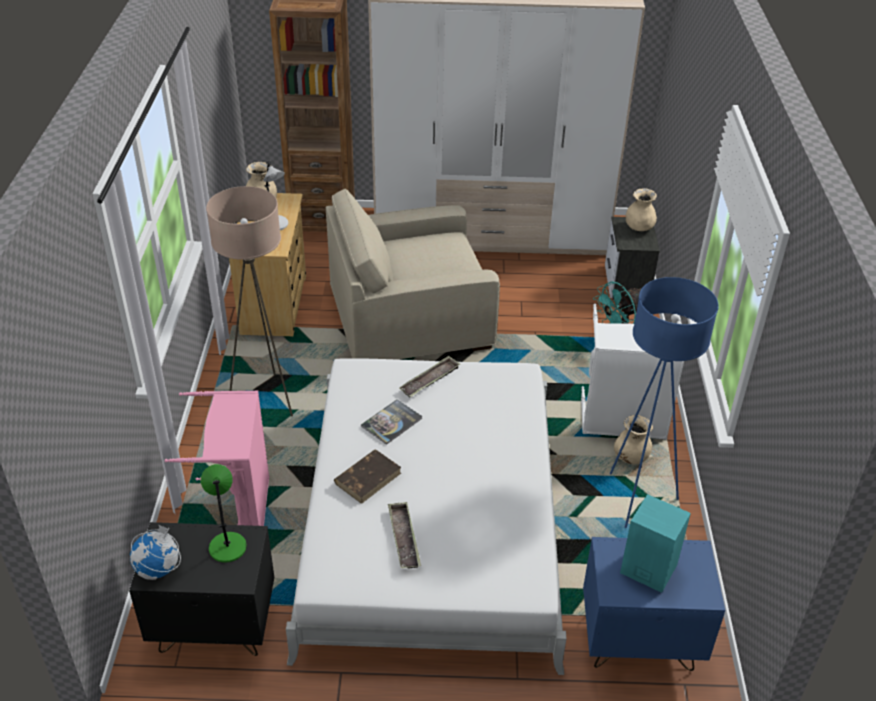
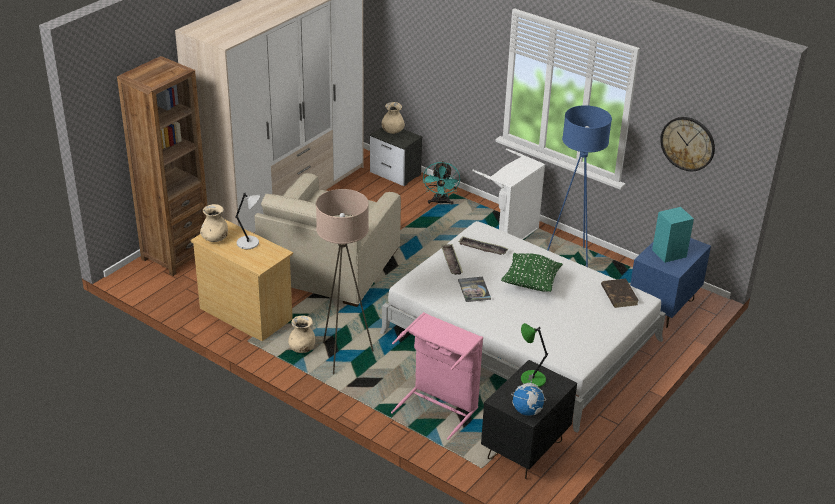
camera: 55 degrees left, 5 degrees down
brown book [334,449,401,504] -> brown book moved to [601,278,639,308]
tray [388,502,421,569] -> tray moved to [458,236,509,255]
beige vase [614,415,653,464] -> beige vase moved to [288,315,315,353]
none -> green pillow [501,253,563,292]
none -> wall clock [660,117,715,171]

